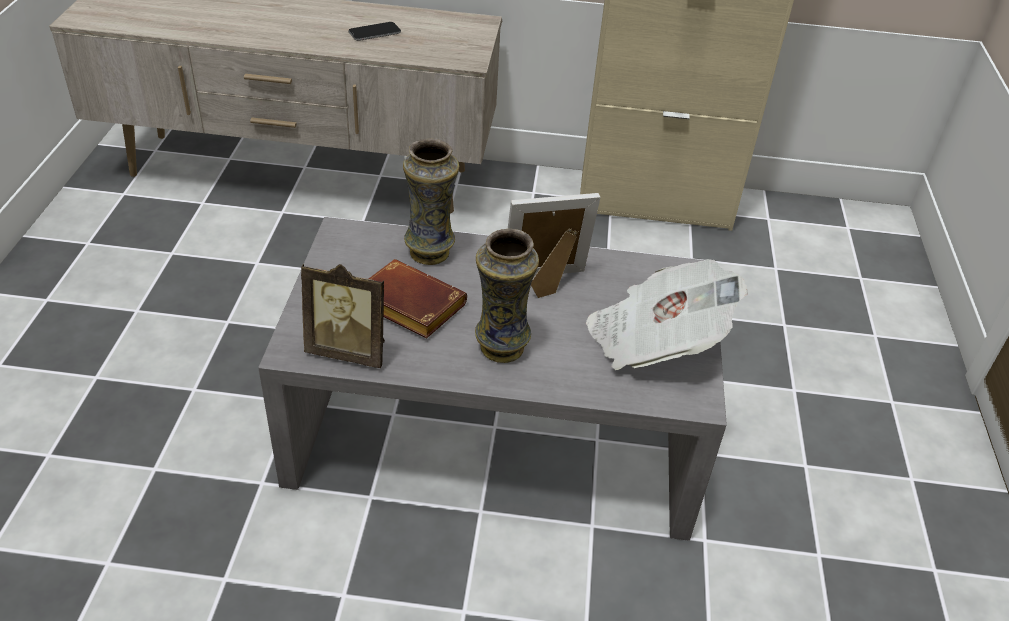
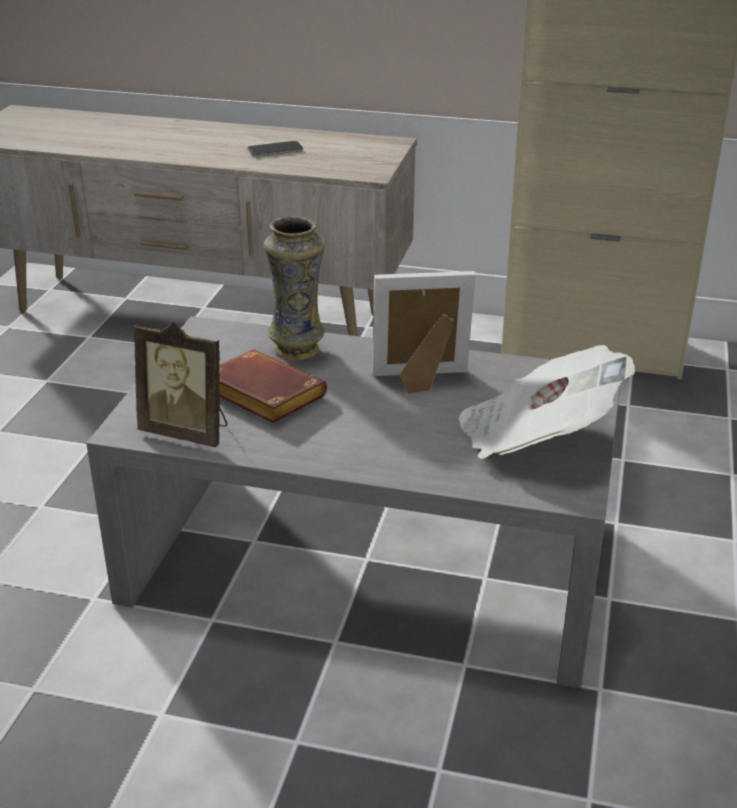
camera: 10 degrees right, 10 degrees down
vase [475,229,539,363] -> none

